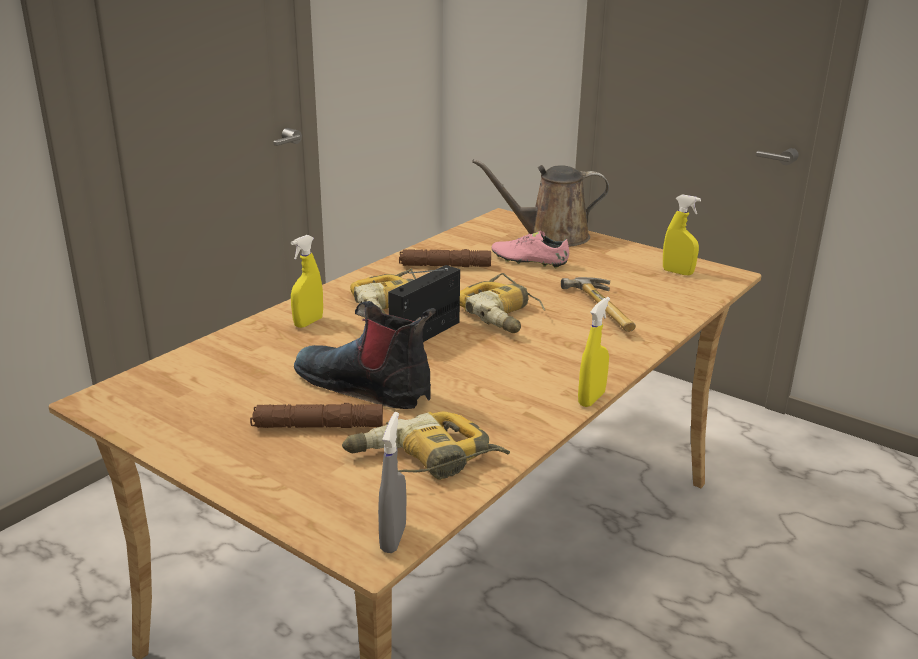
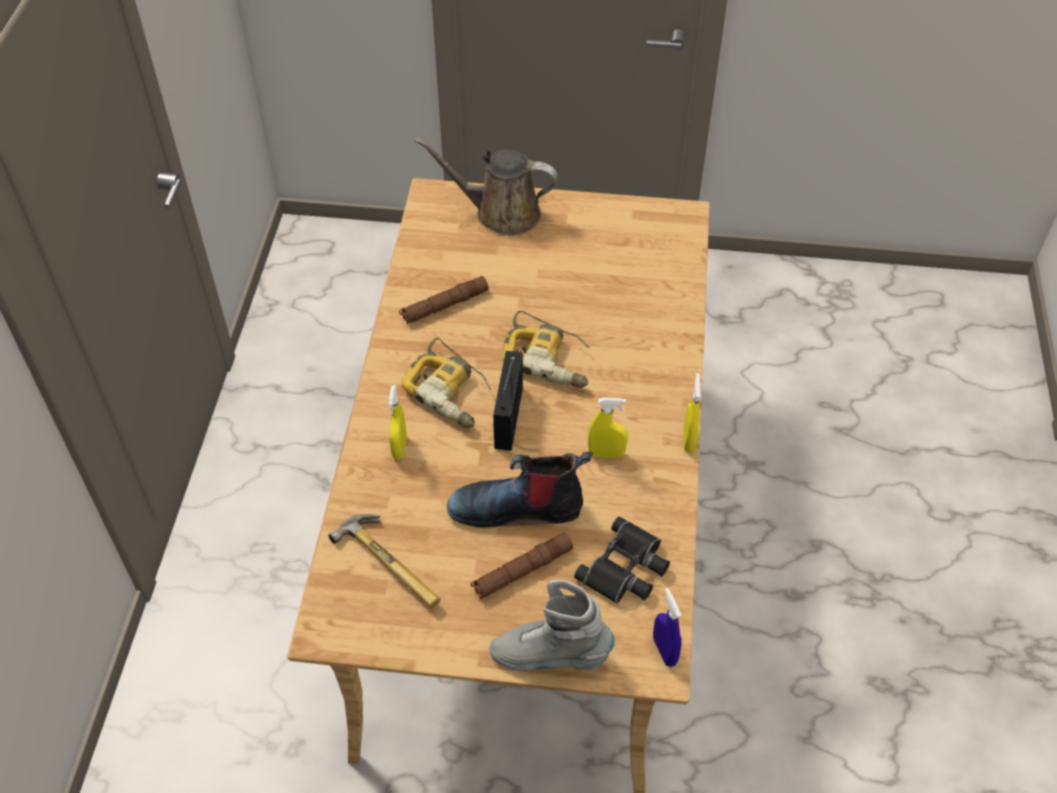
camera: 30 degrees left, 25 degrees up
power drill [342,411,510,480] -> black binoculars [574,516,670,604]
grey spray bottle [378,412,406,553] -> blue spray bottle [653,588,682,667]
brown watering can [472,159,609,247] -> brown watering can turned 45 degrees clockwise [415,138,558,236]
pink shoe [492,231,569,268] -> none
hammer [561,277,636,332] -> hammer moved to [328,514,440,608]
yellow spray bottle [663,194,701,275] -> yellow spray bottle moved to [588,398,628,458]
none -> grey boot [490,580,614,671]

